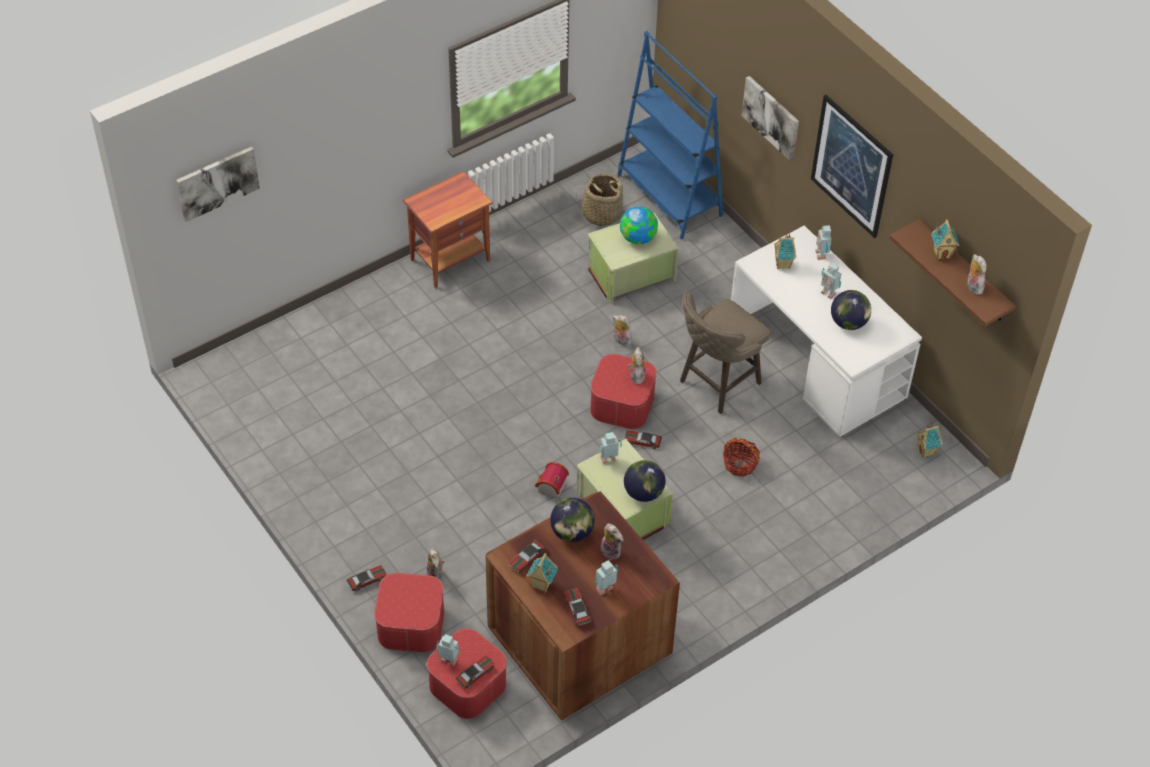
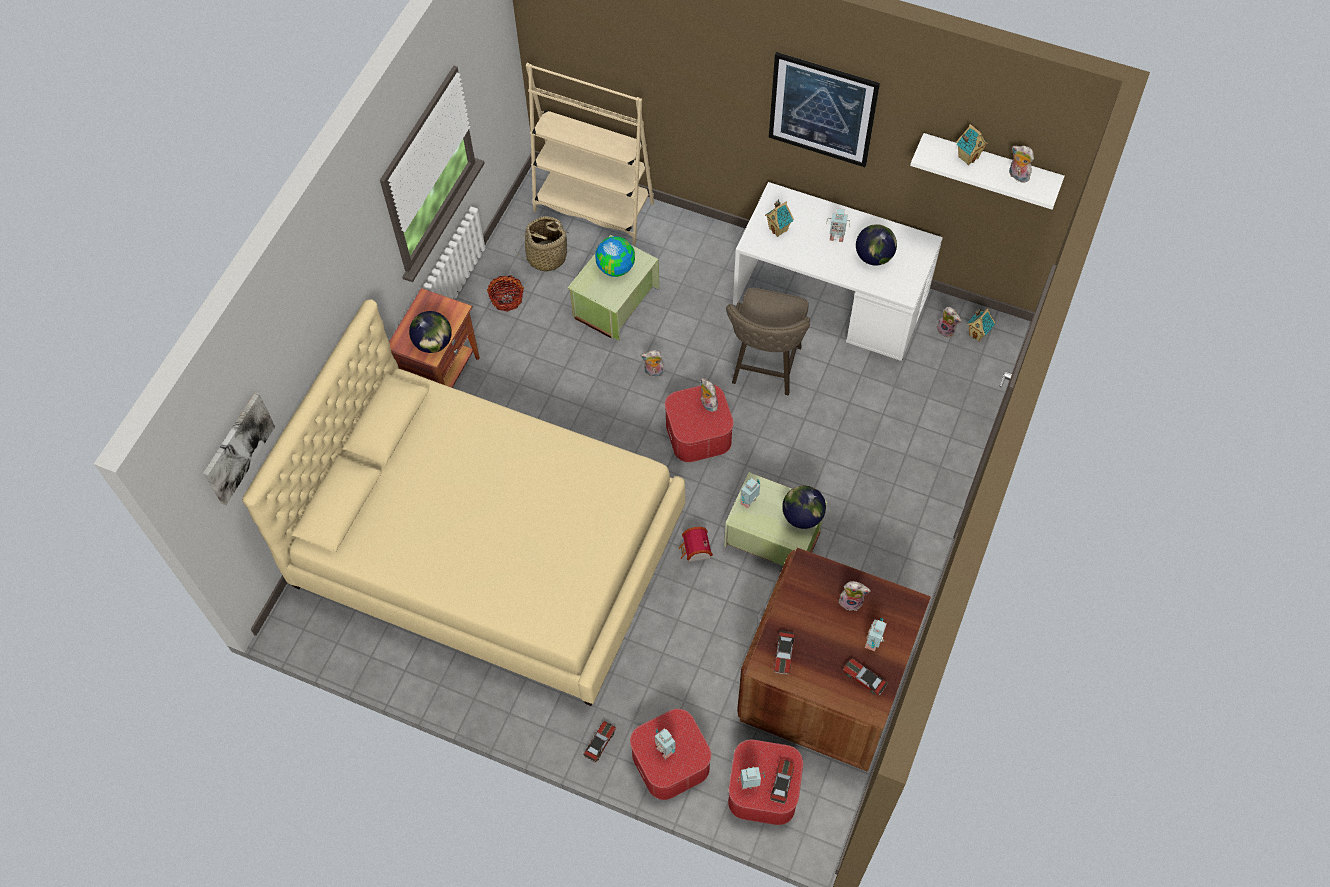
camera: 30 degrees left, 10 degrees up
plush toy [427,548,445,580] -> plush toy moved to [937,307,961,338]
toy house [527,553,558,593] -> none
globe [550,498,595,542] -> globe moved to [409,311,452,353]
blue bookcase [617,31,724,239] -> beige bookcase [526,63,654,245]
toy car [625,430,662,449] -> none
basket [723,438,760,477] -> basket moved to [487,275,524,312]
picture [742,76,799,161] -> none
toy robot [815,226,832,260] -> toy robot moved to [655,728,676,759]
brown shelf [889,219,1016,327] -> white shelf [910,133,1065,209]
none -> beige bed [242,300,685,706]

